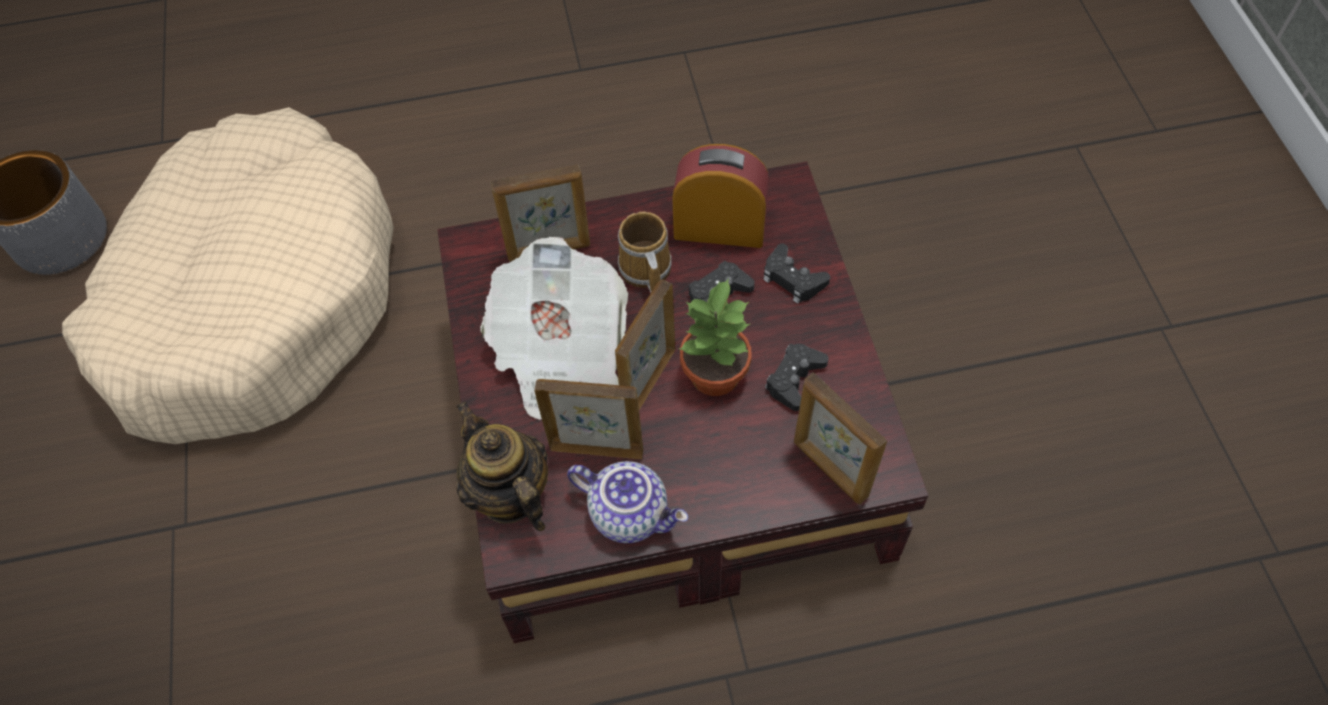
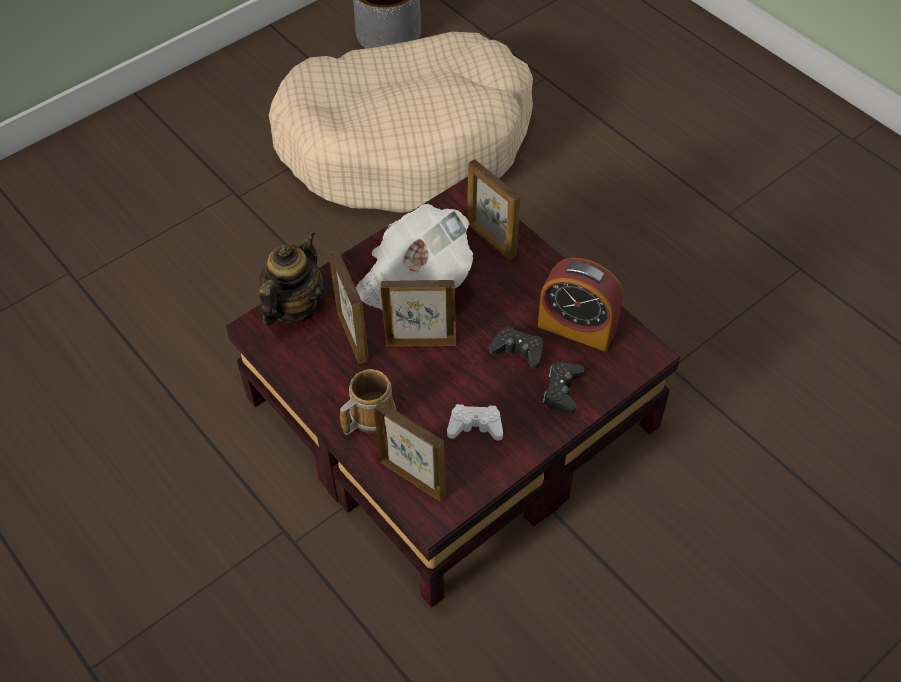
camera: 60 degrees right, 5 degrees down
teapot [567,461,688,543] -> none
mug [617,212,672,293] -> mug moved to [340,369,396,435]
alarm clock [672,144,769,248] -> alarm clock turned 135 degrees clockwise [538,258,623,351]
potted plant [679,278,752,396] -> none
black game controller [765,343,829,411] -> white game controller [447,404,503,441]
picture frame [794,372,887,504] -> picture frame turned 105 degrees clockwise [374,402,446,501]

